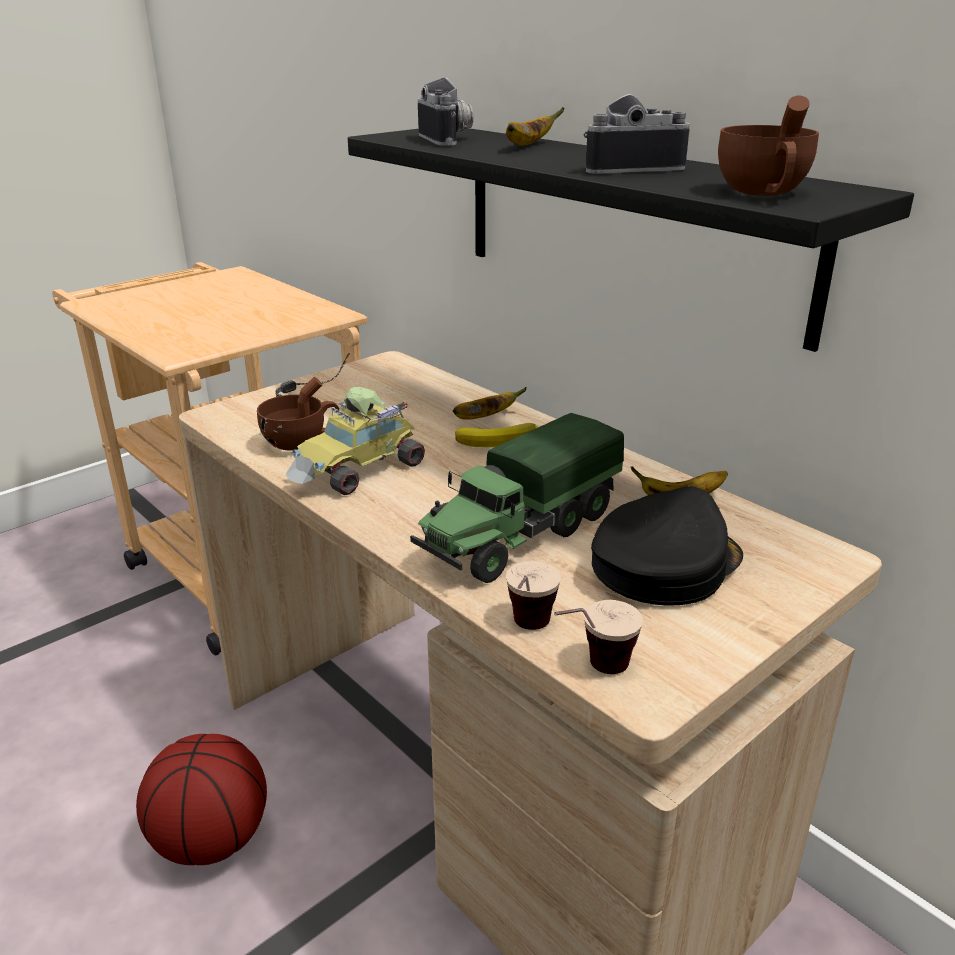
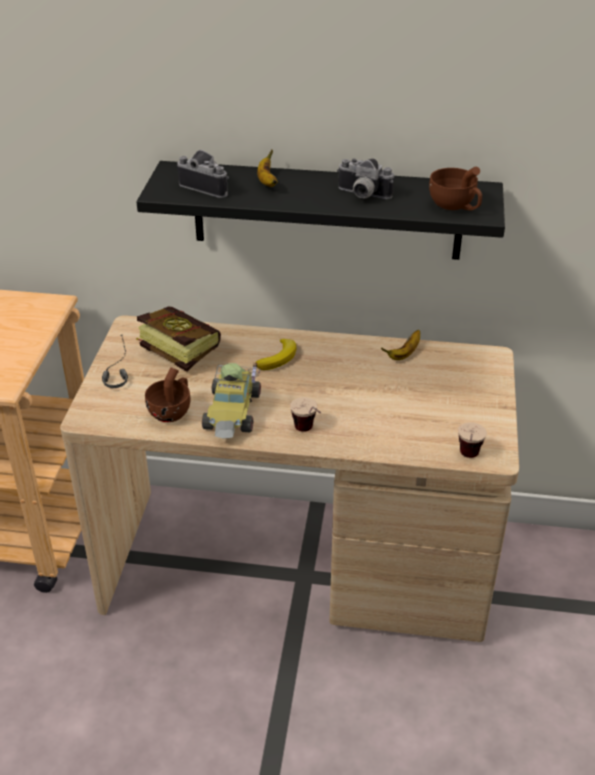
camera: 40 degrees left, 10 degrees up
basketball [136,734,267,865] -> none
toy truck [410,413,624,583] -> none
banana [453,387,527,420] -> none
cup [506,561,561,630] -> cup moved to [290,397,321,432]
camera [584,94,690,174] -> camera turned 105 degrees counterclockwise [337,158,394,199]
black cap [591,486,743,606] -> none
none -> book [136,306,221,372]

